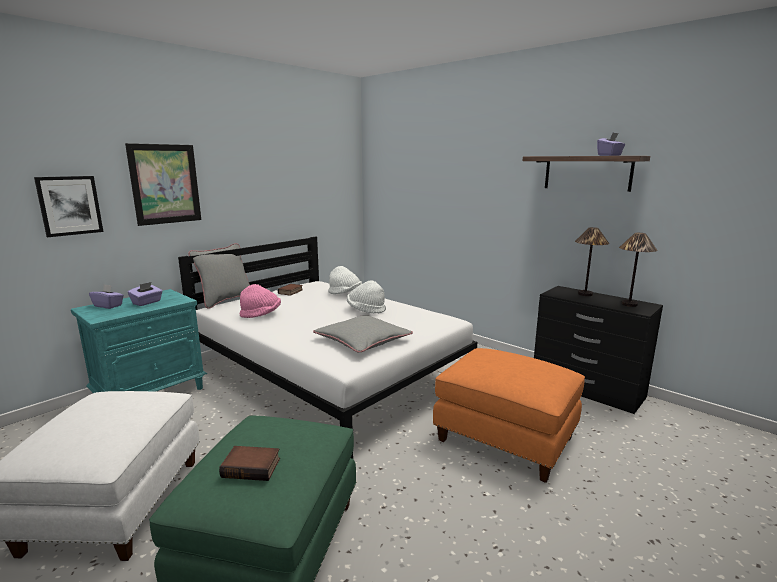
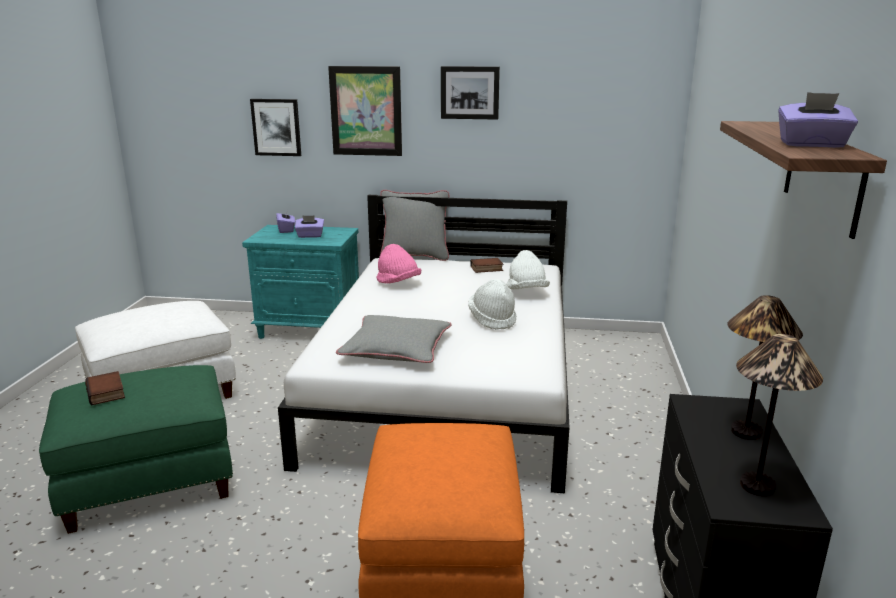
camera: 55 degrees right, 5 degrees up
none -> picture [441,66,500,120]

